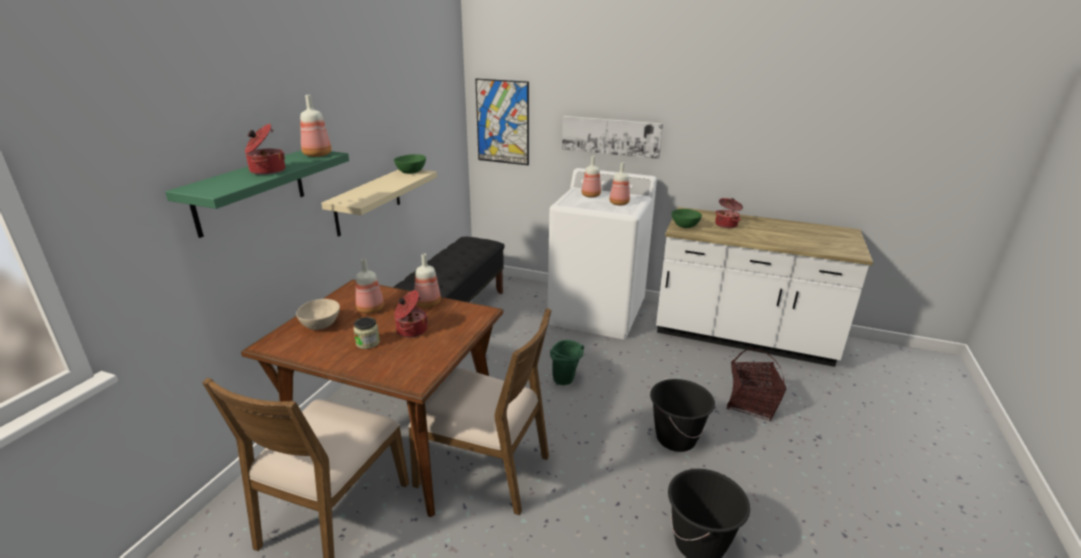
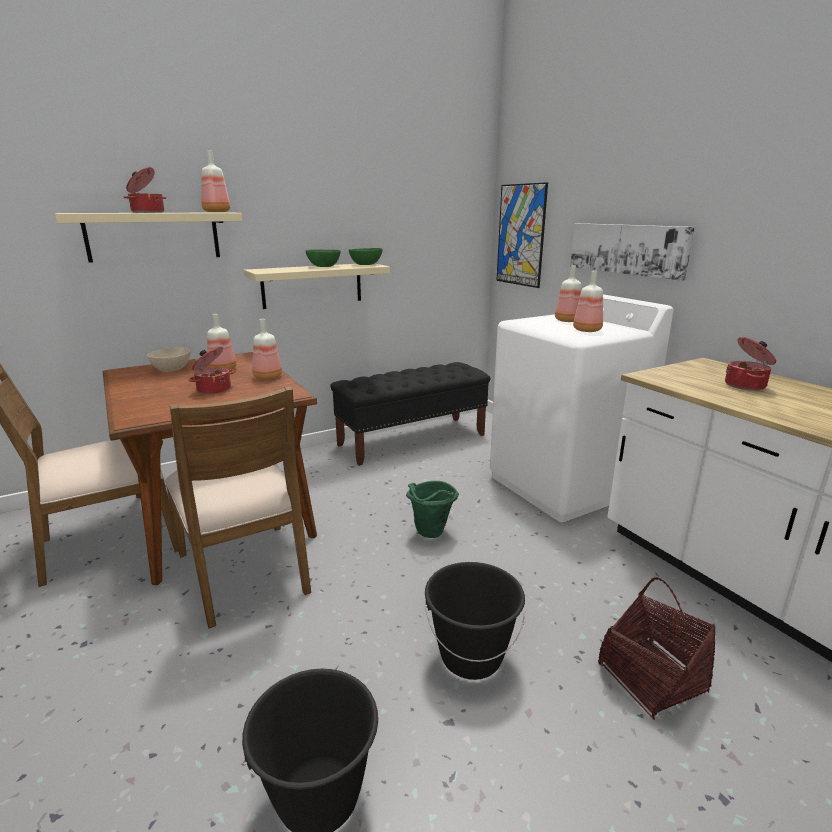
camera: 40 degrees right, 5 degrees down
green shelf [165,150,349,238] -> beige shelf [55,212,243,263]
jar [354,317,380,349] -> none
green bowl [671,209,702,228] -> green bowl moved to [306,249,341,267]

